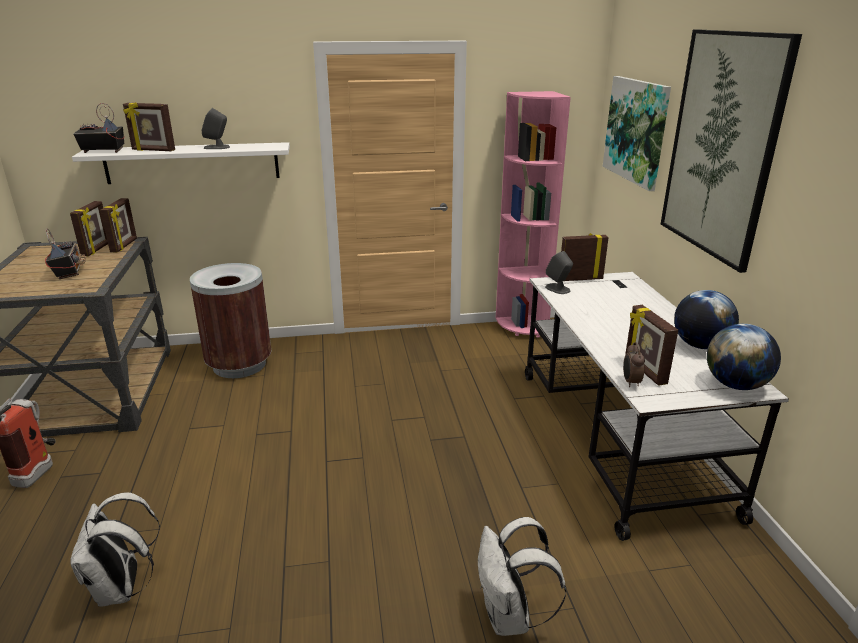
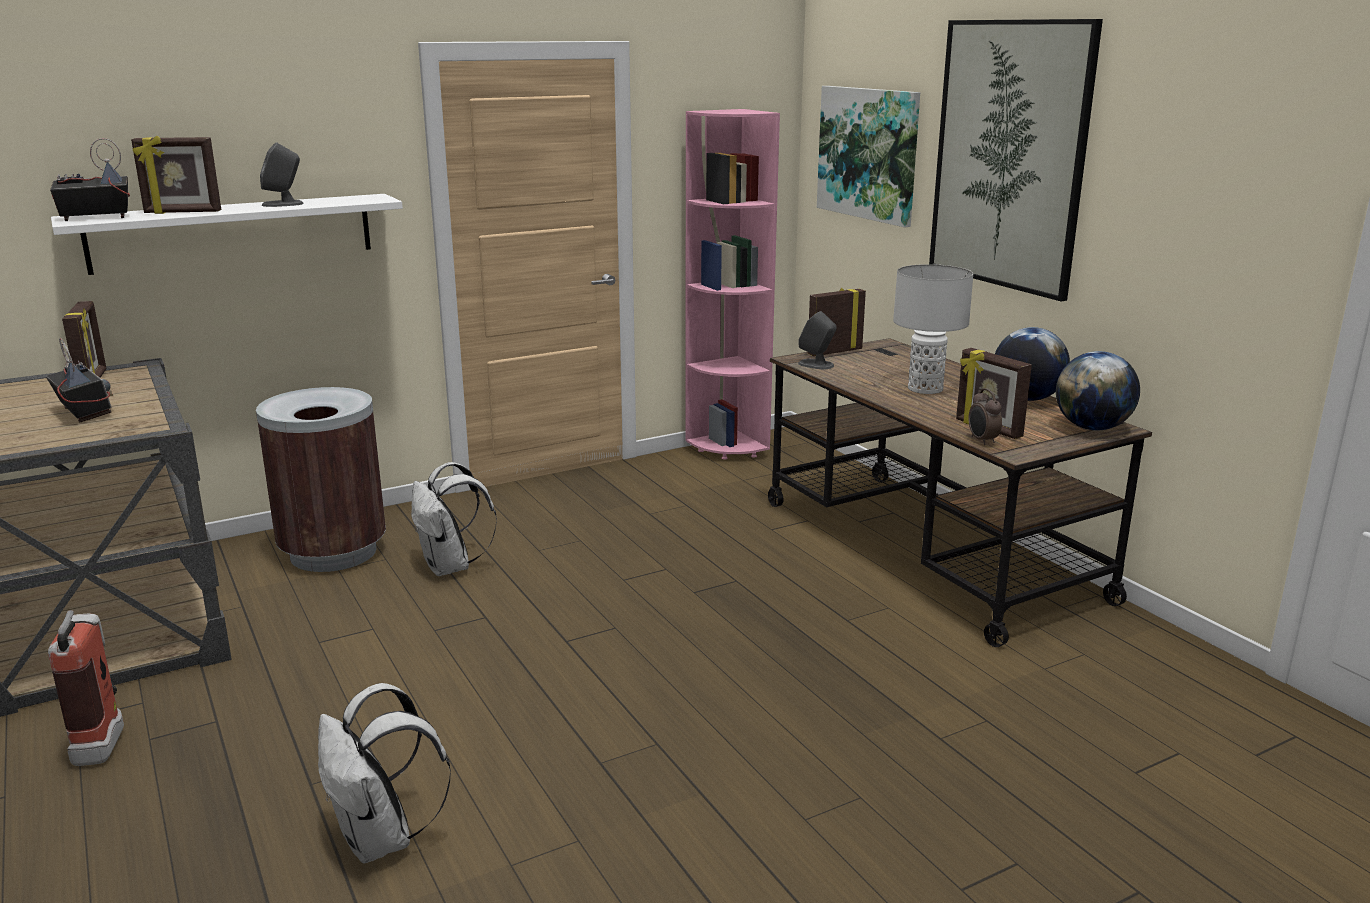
camera: 20 degrees left, 5 degrees down
picture frame [100,198,137,252] -> none
white backpack [478,517,566,636] -> white backpack moved to [411,462,497,576]
white desk [525,272,789,541] -> brown desk [768,338,1152,647]
none -> white table lamp [893,264,973,394]

